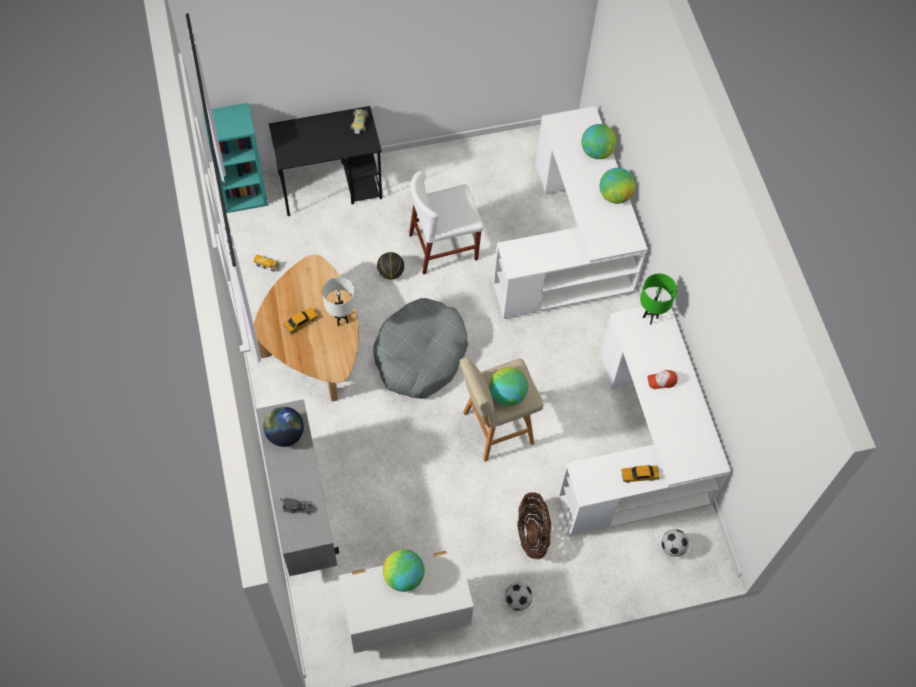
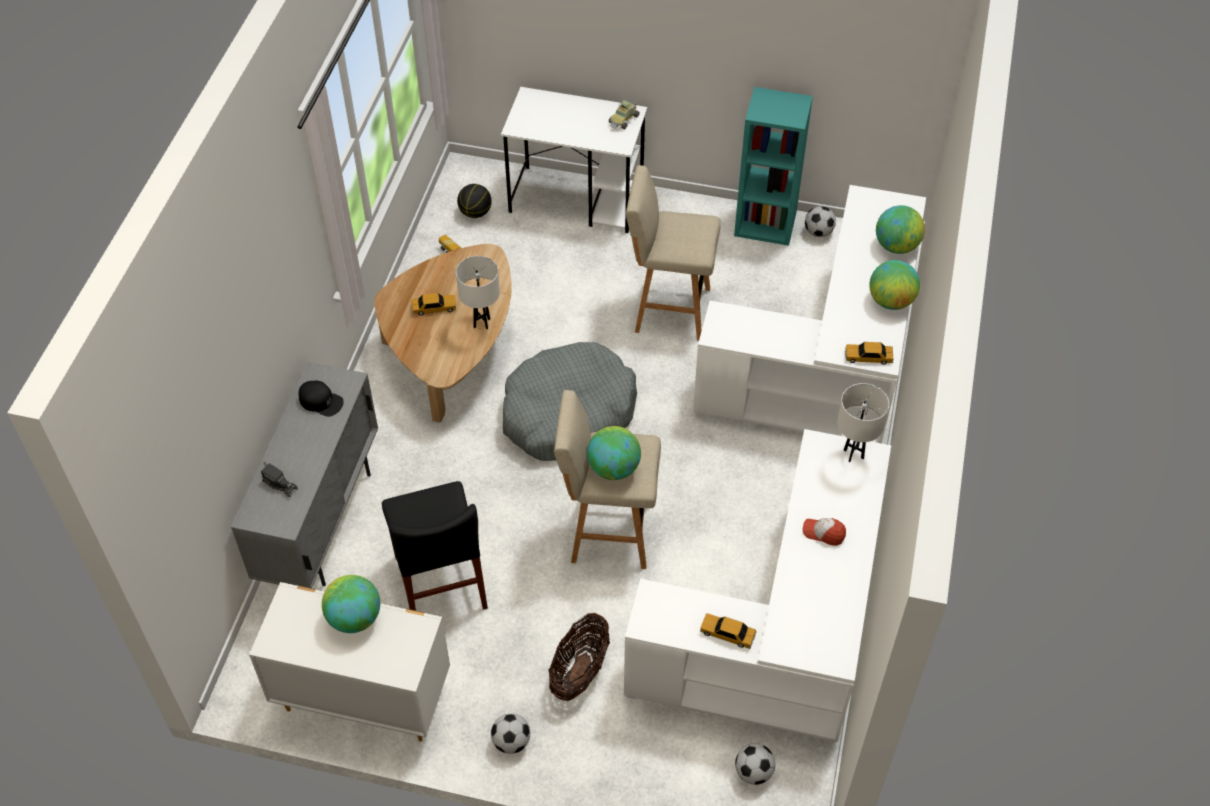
camera: 30 degrees right, 10 degrees down
turquoise bookcase [203,103,268,213] -> turquoise bookcase moved to [734,87,813,246]
globe [263,407,304,447] -> black cap [299,380,344,417]
black desk [269,106,382,216] -> white desk [501,87,647,233]
basketball [377,252,404,280] -> basketball moved to [457,184,492,218]
white chair [409,170,484,275] -> beige stool [626,165,721,341]
green table lamp [640,274,677,325] -> white table lamp [837,383,889,462]
none -> black chair [382,481,488,610]
none -> football [805,206,836,237]
none -> toy car [845,342,893,365]

